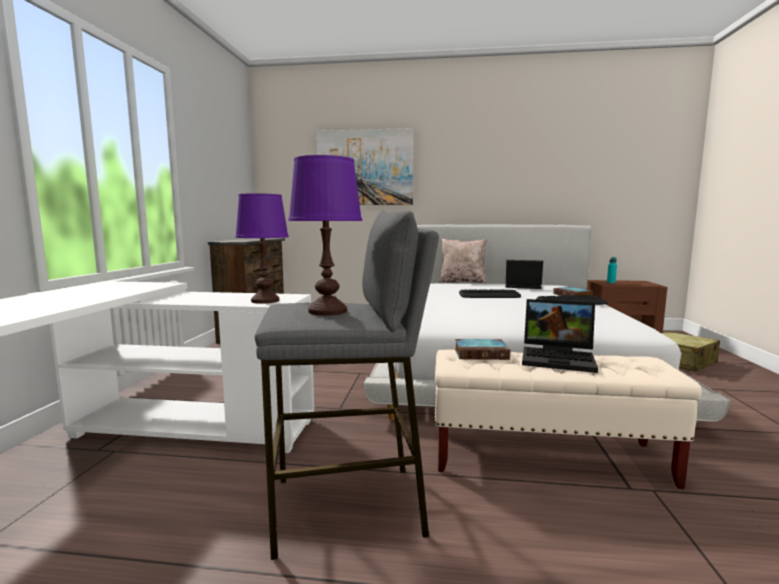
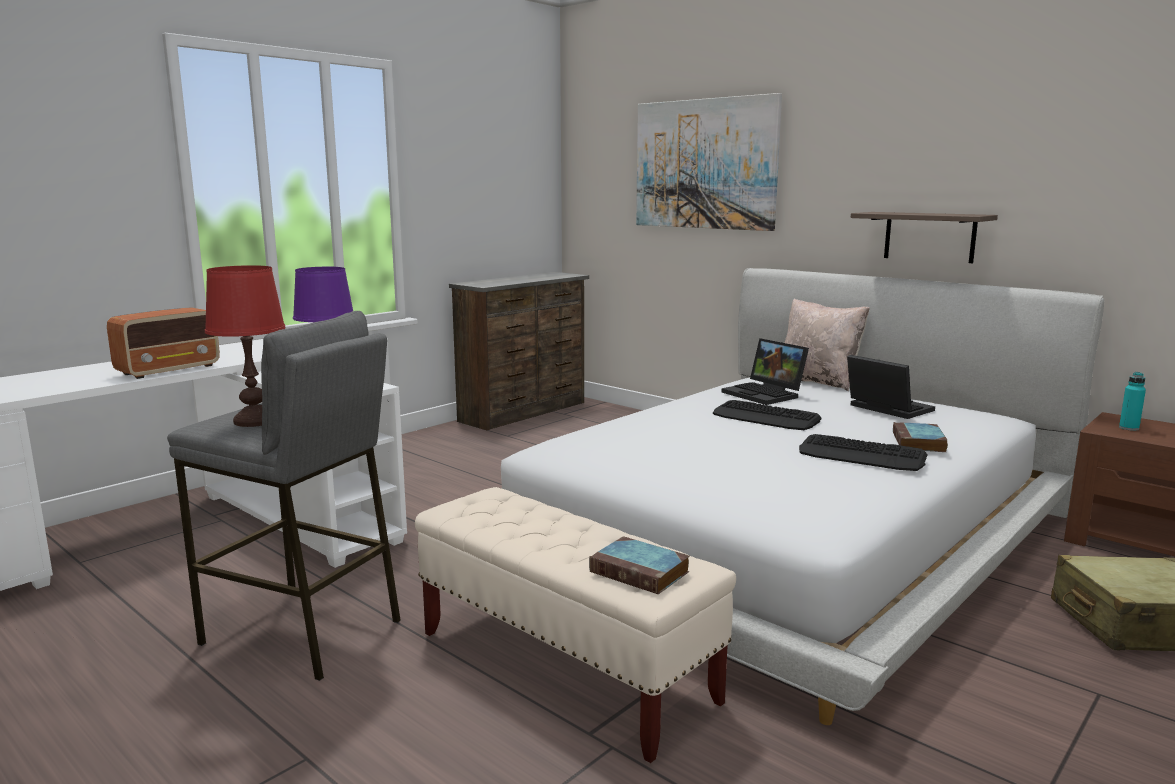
camera: 35 degrees right, 5 degrees up
purple table lamp [288,155,362,316] -> red table lamp [205,265,286,427]
book [455,339,510,360] -> book moved to [589,536,689,594]
laptop [522,299,598,373] -> laptop moved to [721,338,809,405]
none -> radio [107,307,220,379]
none -> shelf [851,212,998,263]

